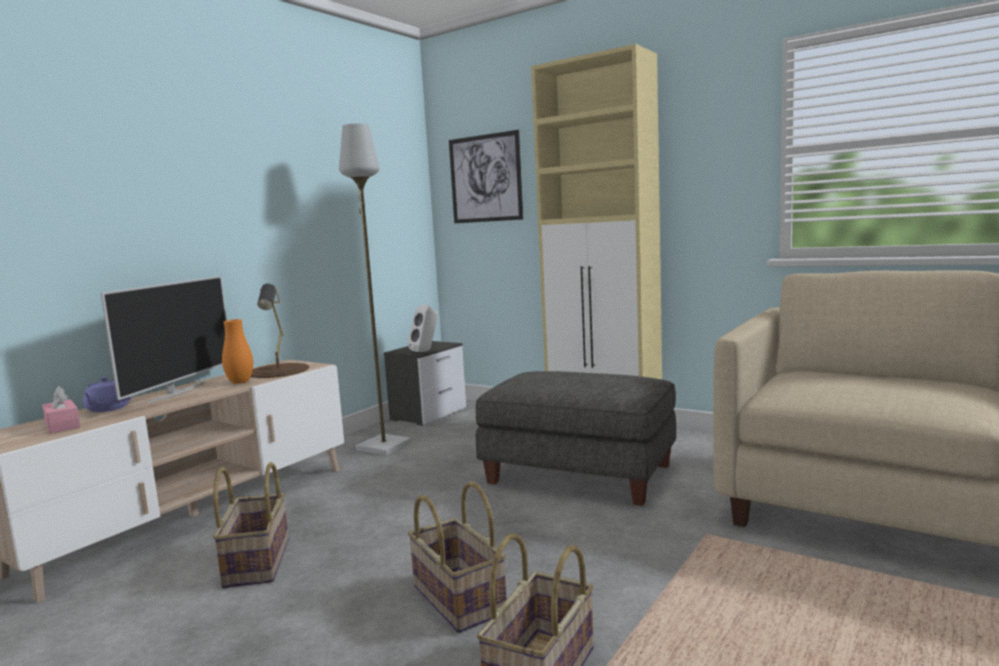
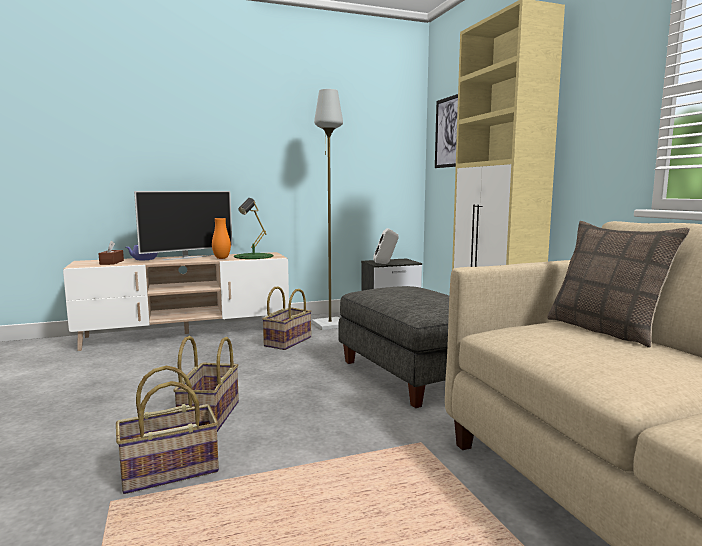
camera: 35 degrees right, 0 degrees up
pink tissue box [42,386,81,433] -> brown tissue box [98,241,124,265]
basket [213,462,289,588] -> basket moved to [262,286,312,350]
brown table lamp [251,284,309,378] -> green table lamp [234,198,273,259]
none -> pillow [547,221,690,348]

